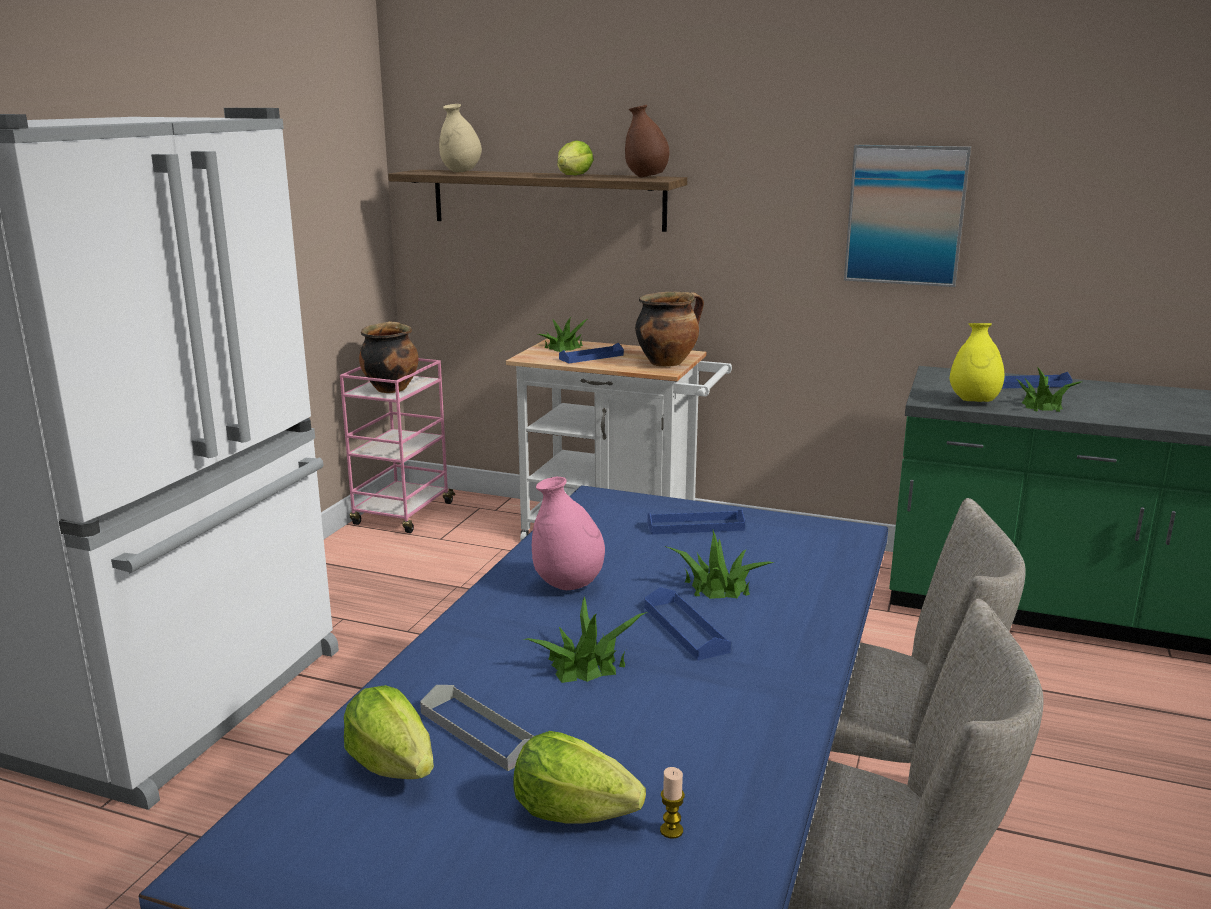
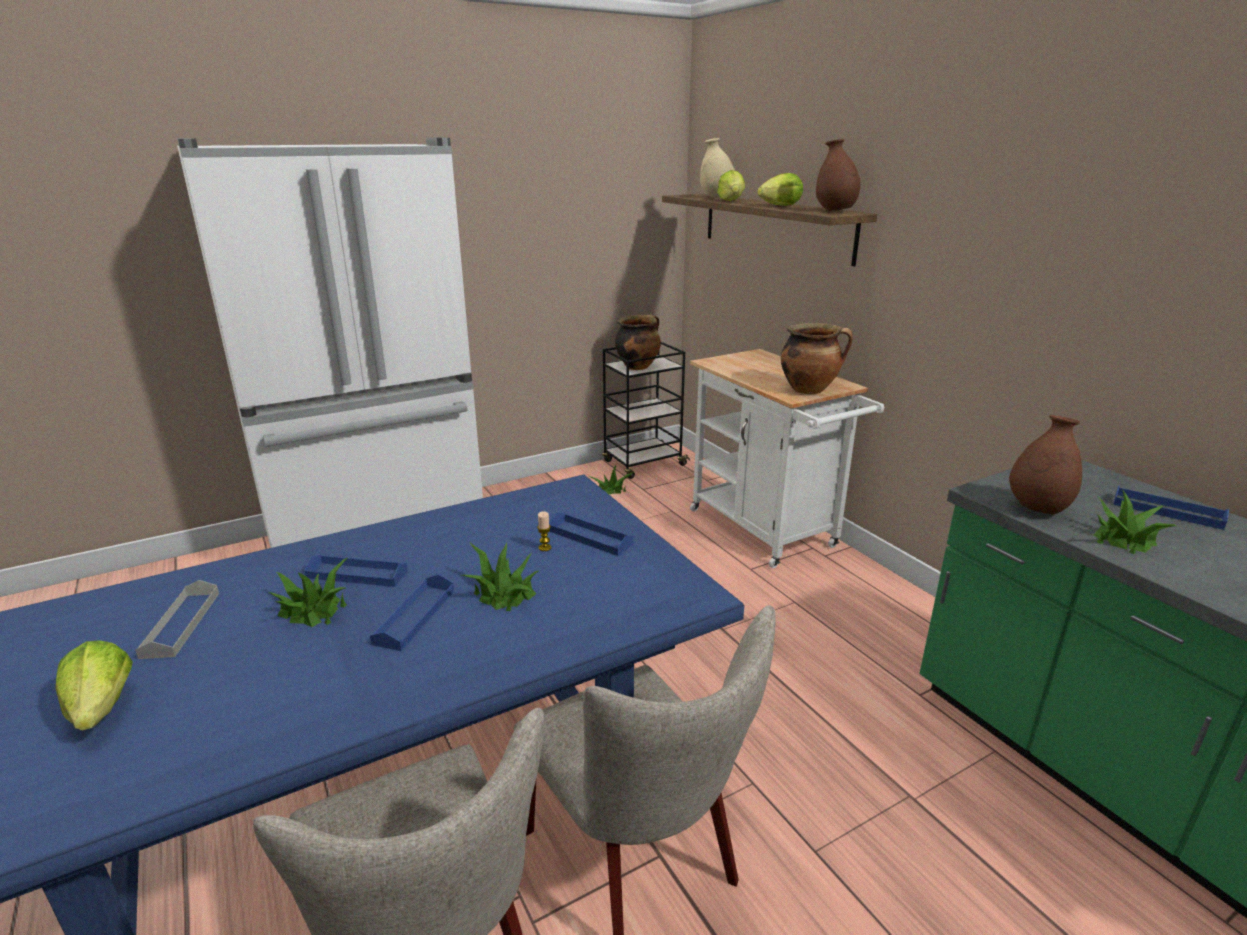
camera: 40 degrees right, 5 degrees up
pink cart [340,358,455,533] -> black cart [602,342,690,479]
lettuce [344,685,434,779] -> lettuce moved to [717,170,745,201]
pink vase [532,477,605,590] -> none
potted plant [537,317,587,352] -> potted plant moved to [589,465,635,494]
blue tray [559,343,624,364] -> blue tray moved to [305,555,408,587]
candle [660,767,685,839] -> candle moved to [537,511,552,551]
picture [844,145,971,287] -> none
yellow vase [950,323,1004,402] -> brown vase [1009,415,1082,514]

